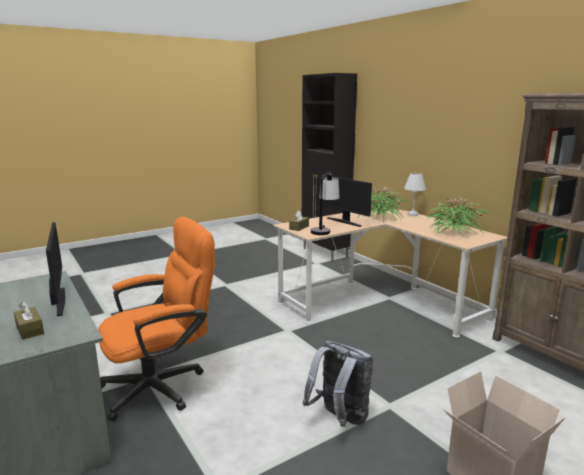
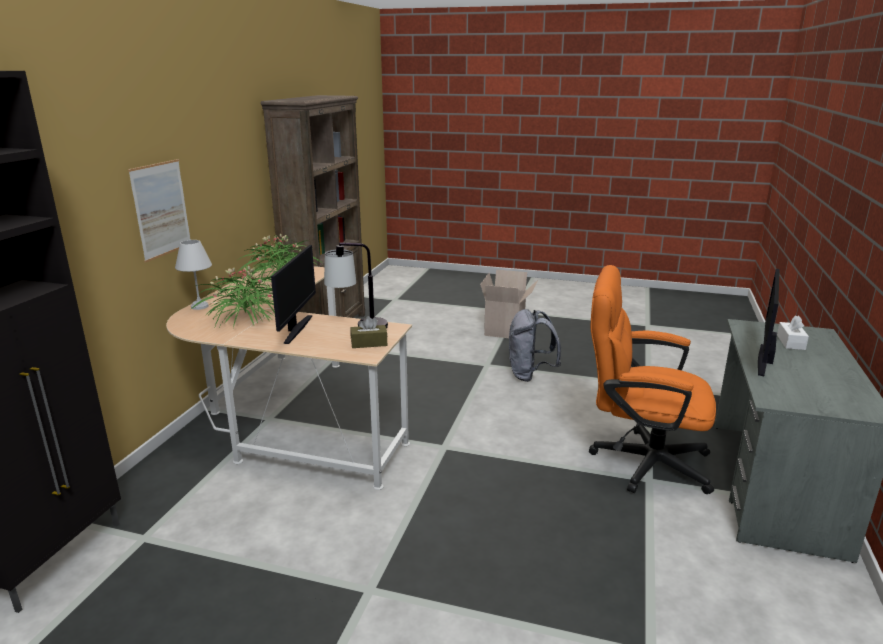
camera: 130 degrees left, 5 degrees up
brown tissue box [14,301,44,340] -> white tissue box [777,315,809,350]
none -> picture [128,159,190,262]

